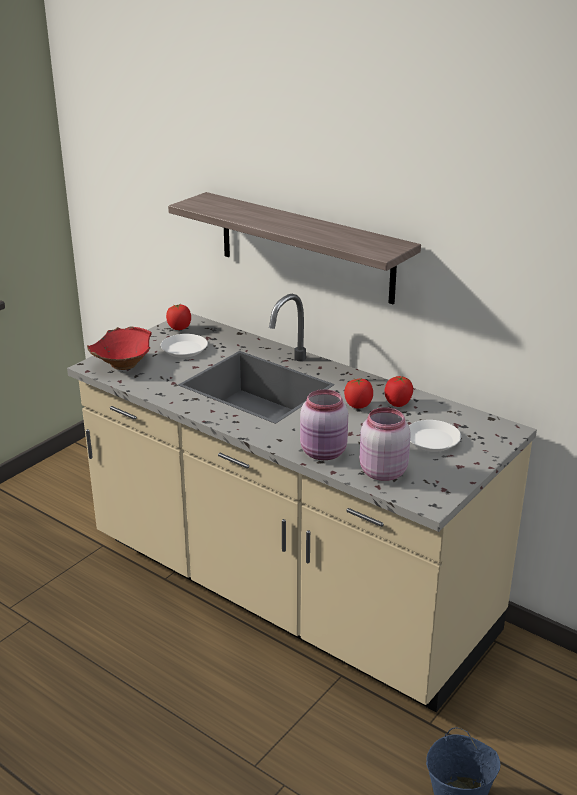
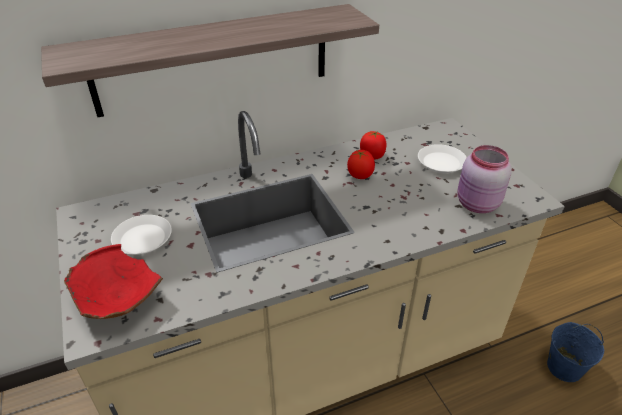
camera: 60 degrees left, 10 degrees up
tomato [166,304,191,330] -> none
pink jar [300,389,348,460] -> none

